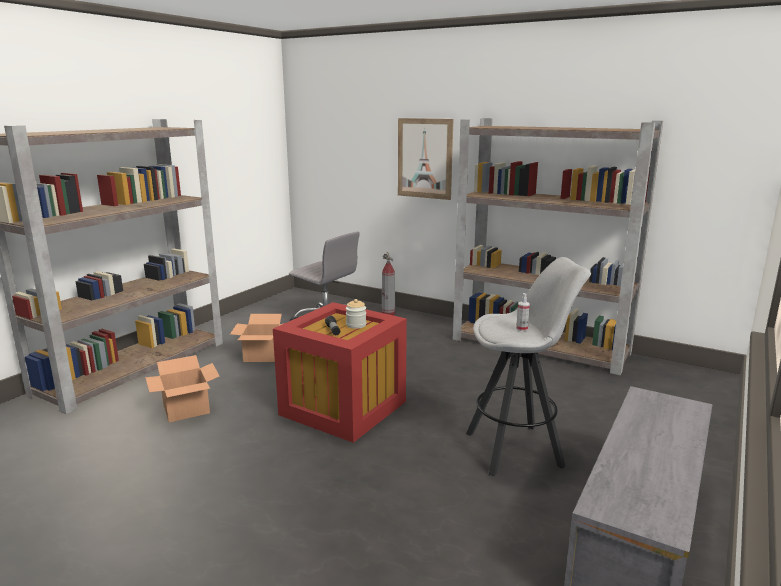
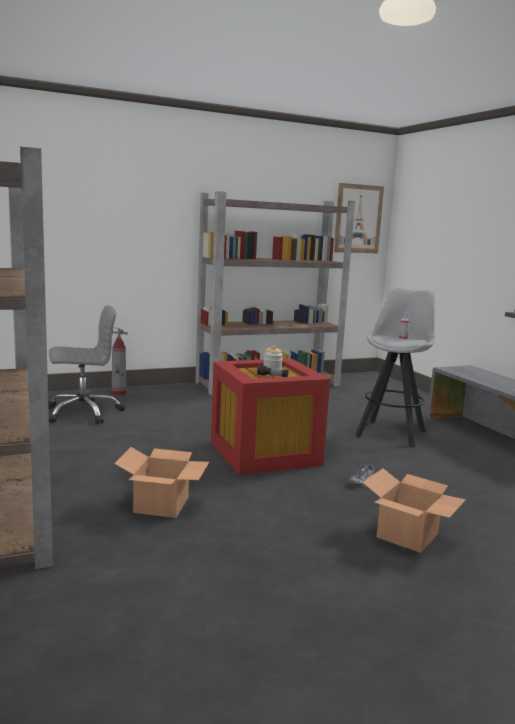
camera: 55 degrees left, 5 degrees down
cardboard box [230,314,282,362] -> cardboard box moved to [362,468,465,553]
picture [398,118,453,200] -> picture moved to [334,183,384,253]
none -> shoe [348,462,374,487]

